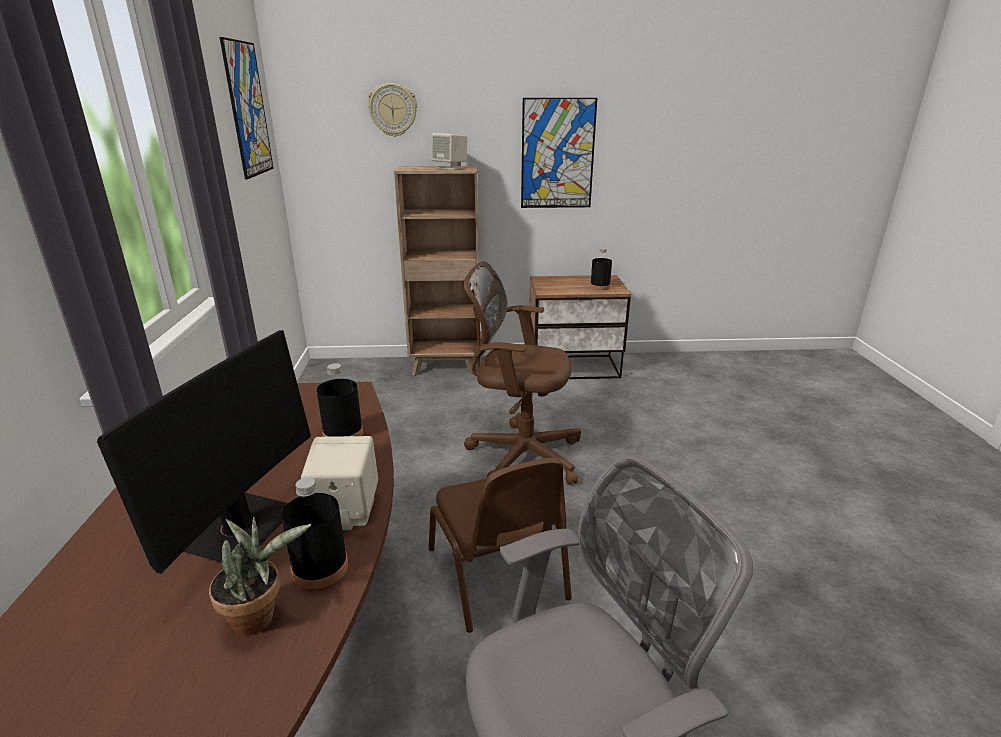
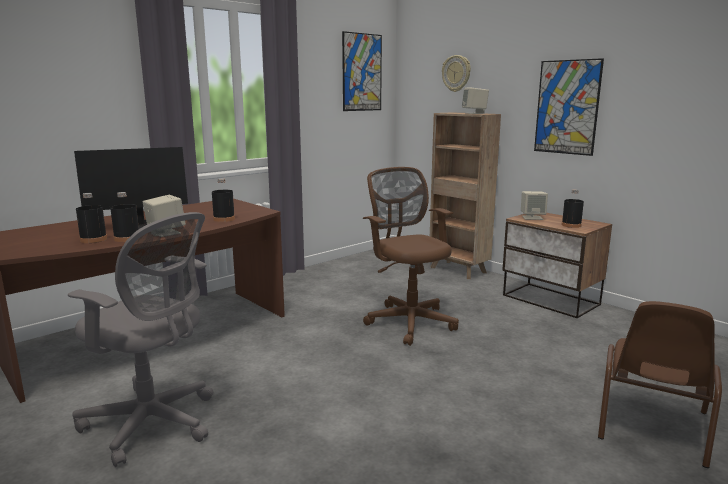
camera: 50 degrees right, 10 degrees down
potted plant [209,517,311,635] -> black bottle [76,193,107,243]
brown chair [429,458,572,633] -> brown chair moved to [598,301,722,468]
none -> beige speaker [521,191,548,220]

